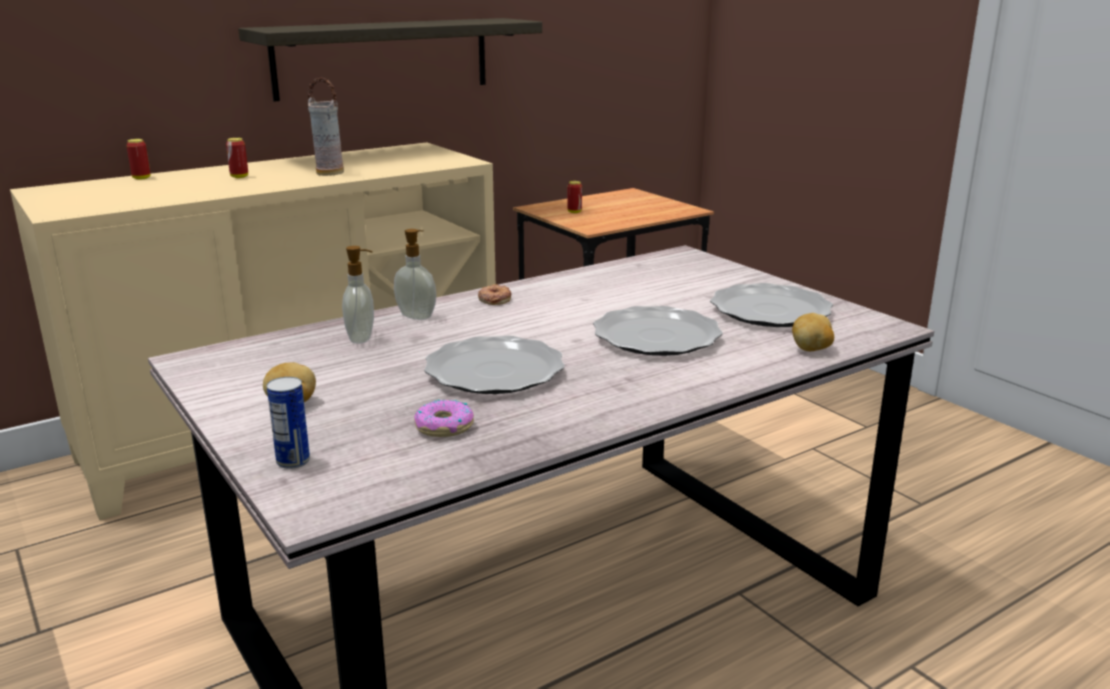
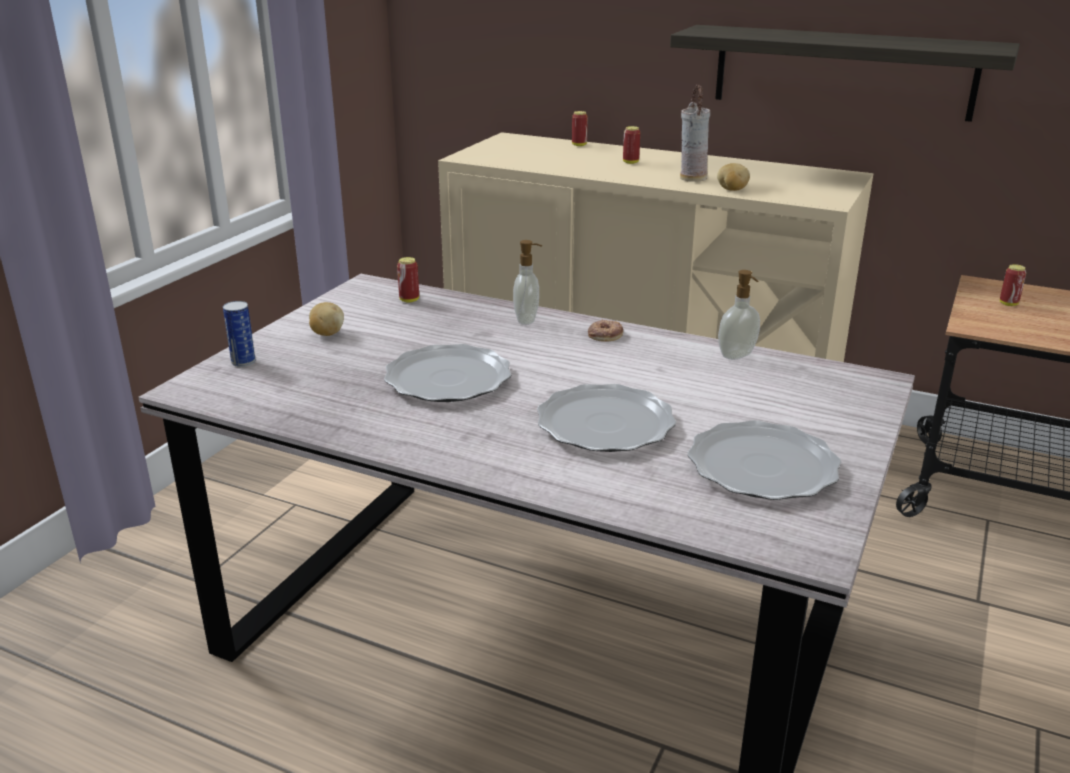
camera: 60 degrees right, 5 degrees up
soap dispenser [342,246,374,344] -> soap dispenser moved to [718,270,760,360]
donut [414,400,474,437] -> none
potato [792,313,834,351] -> potato moved to [717,163,750,191]
none -> can [397,257,419,303]

